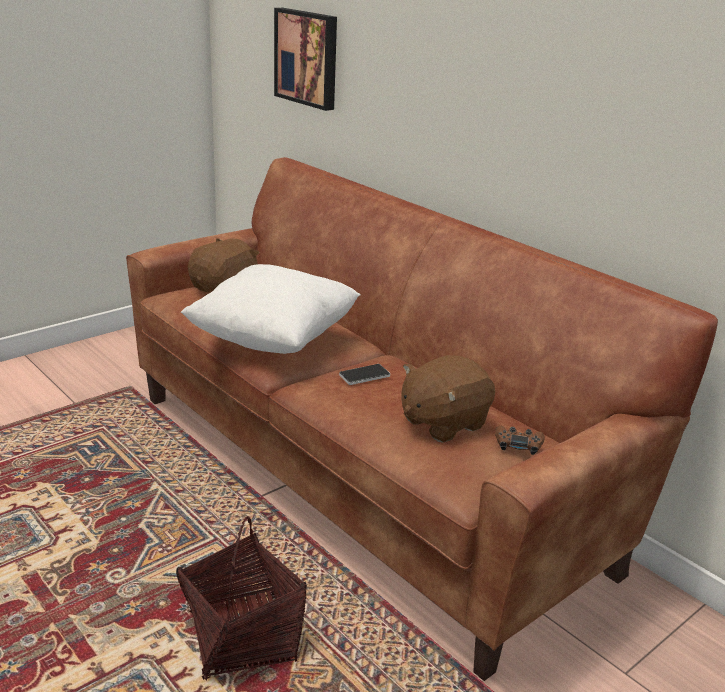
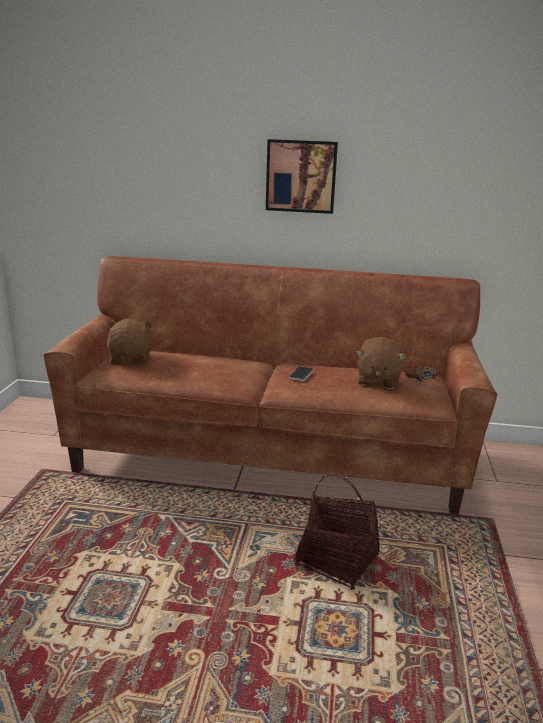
camera: 40 degrees left, 5 degrees down
white pillow [181,264,360,354] -> none
picture [274,8,337,111] -> picture moved to [266,139,338,214]

